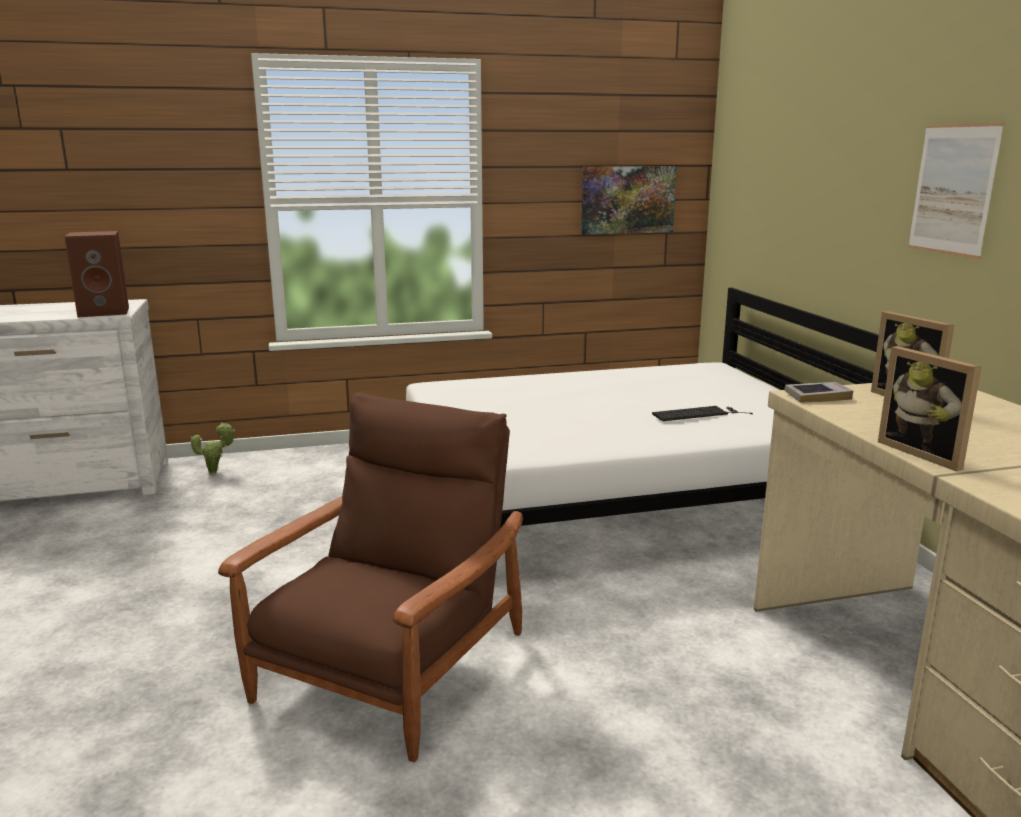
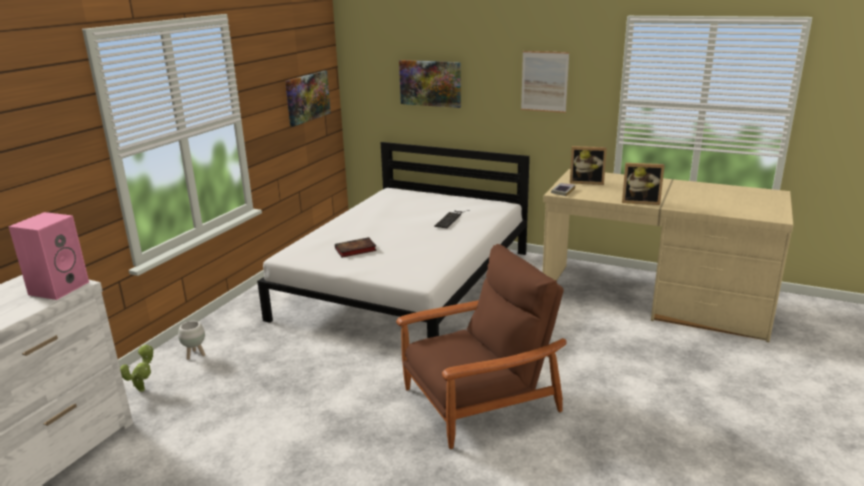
camera: 50 degrees left, 5 degrees up
brown speaker [64,231,129,318] -> pink speaker [8,212,89,300]
brown armchair [218,392,523,762] -> brown armchair turned 90 degrees clockwise [396,244,567,449]
none -> white planter [178,321,205,360]
none -> book [335,237,377,258]
none -> picture [399,60,461,108]

